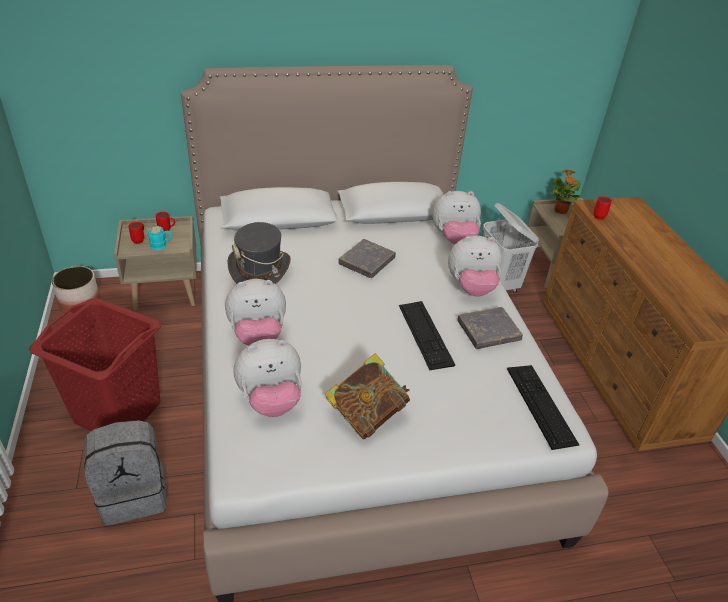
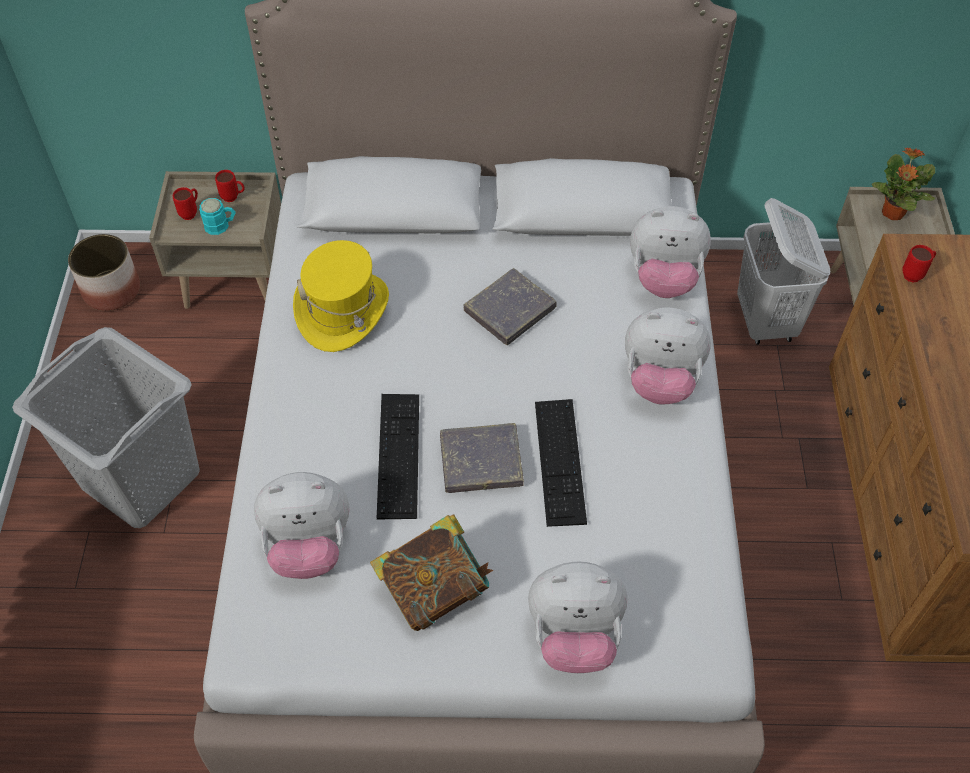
camera: 15 degrees right, 15 degrees up
red laundry basket [29,298,161,431] -> grey laundry basket [12,327,200,528]
grey backpack [84,420,167,525] -> none
plush toy [225,279,286,346] -> plush toy moved to [528,562,627,673]
grey hat [227,222,291,284] -> yellow hat [293,240,389,352]
grey book [457,307,523,349] -> grey book moved to [440,423,524,493]
keyboard [507,365,579,450] -> keyboard moved to [377,394,419,520]

